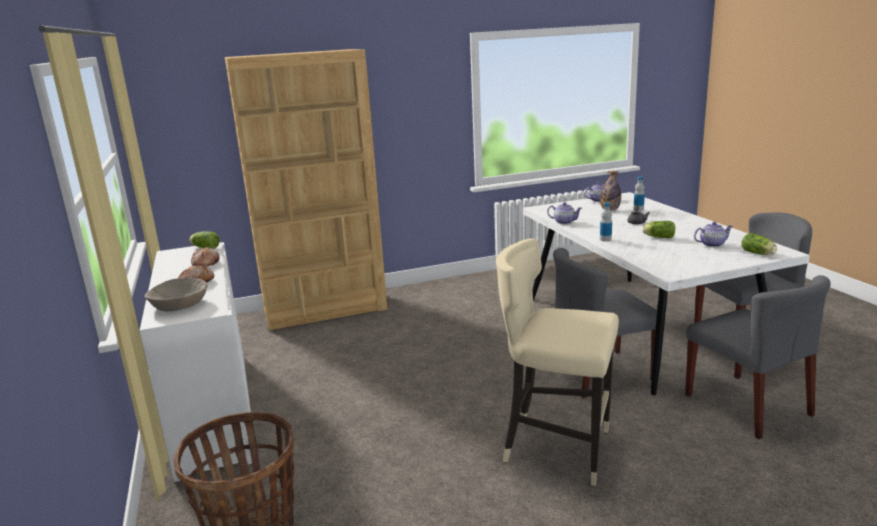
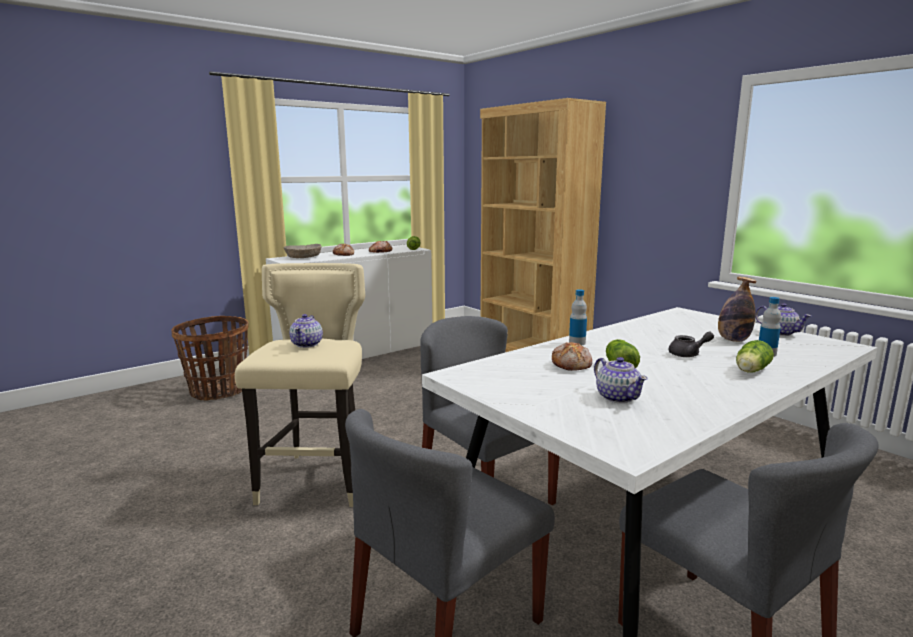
camera: 70 degrees right, 5 degrees down
teapot [547,202,582,224] -> teapot moved to [289,314,323,348]
lettuce [741,233,777,255] -> lettuce moved to [736,340,774,373]
none -> bread [552,342,592,371]

